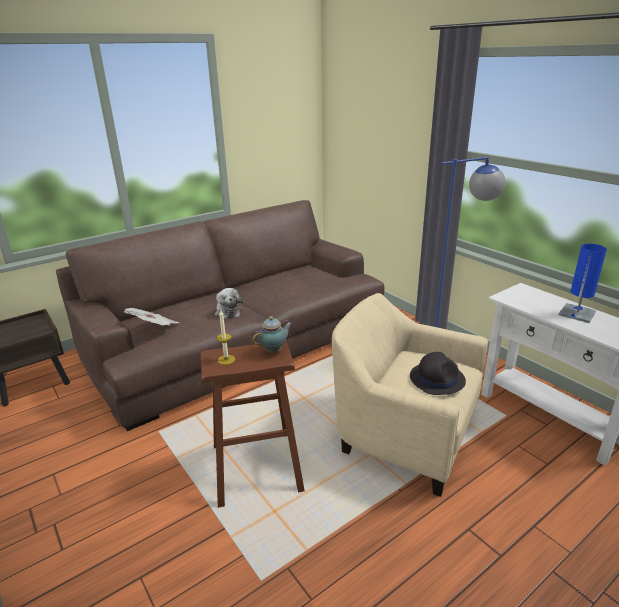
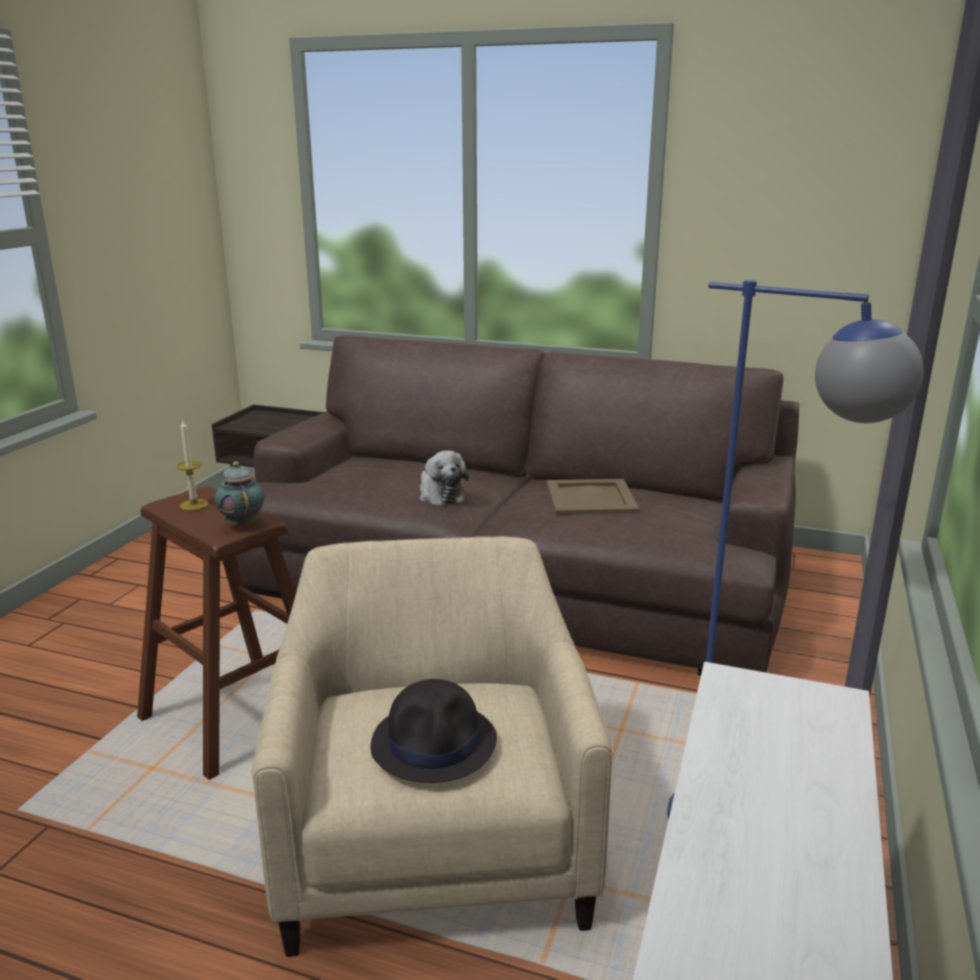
camera: 55 degrees right, 5 degrees down
newspaper [124,308,179,326] -> none
plush toy [215,288,243,319] -> plush toy turned 60 degrees counterclockwise [420,451,469,506]
teapot [252,316,293,353] -> teapot turned 135 degrees counterclockwise [214,461,265,528]
blue table lamp [559,244,607,323] -> none
none -> beige tray [547,479,639,515]

